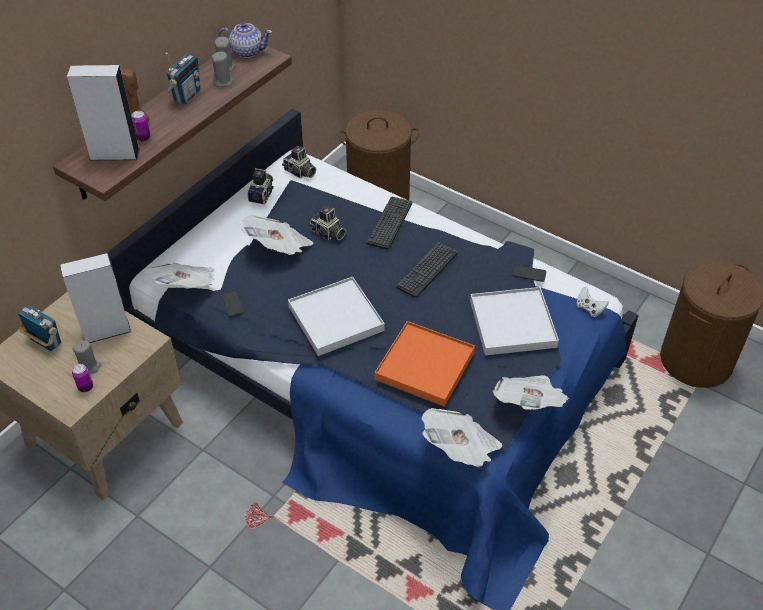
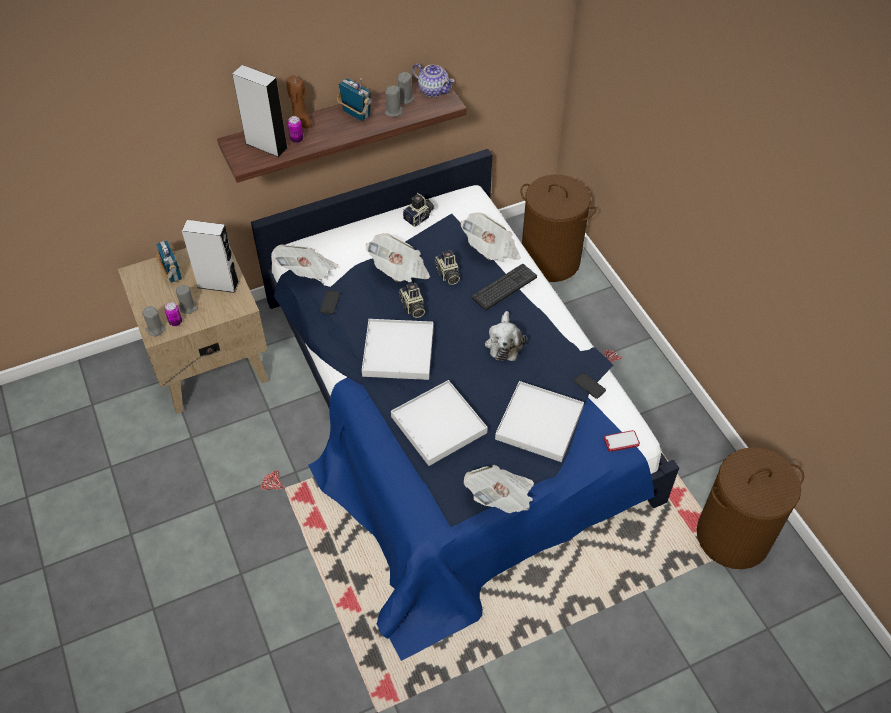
camera: 30 degrees right, 5 degrees up
radio [166,53,200,104] -> radio turned 105 degrees counterclockwise [337,78,371,121]
camera [282,146,316,178] -> camera moved to [399,283,425,318]
orange tray [375,321,475,407] -> white tray [391,380,488,466]
keyboard [396,242,458,298] -> plush toy [485,311,527,361]
newspaper [422,408,502,467] -> newspaper moved to [460,213,521,262]
white game controller [576,287,609,317] -> phone [604,430,640,452]
none -> grey candle [142,306,165,336]

